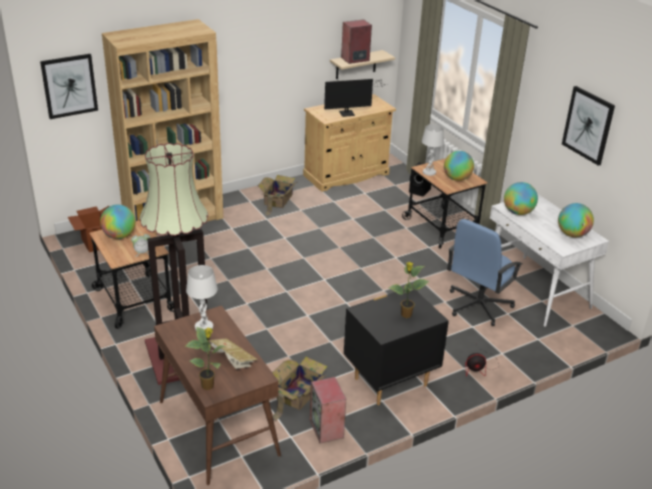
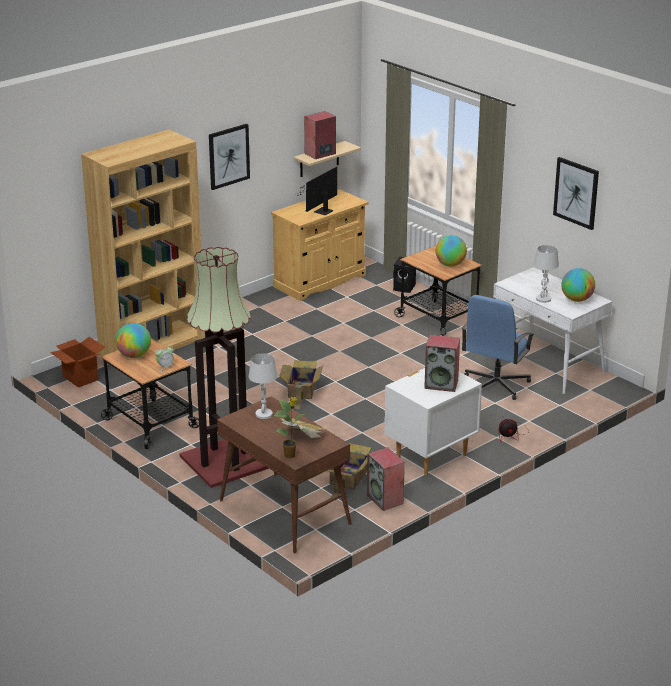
camera: 10 degrees left, 5 degrees down
picture [40,54,98,119] -> picture moved to [209,124,250,190]
cardboard box [258,175,297,216] -> cardboard box moved to [280,360,323,410]
monitor [324,79,385,117] -> monitor turned 150 degrees clockwise [296,167,337,215]
black nightstand [344,287,449,405] -> white nightstand [384,368,482,476]
potted plant [389,262,429,318] -> speaker [424,335,460,392]
white table lamp [422,124,444,176] -> white table lamp moved to [534,245,559,303]
globe [504,182,538,215] -> none

